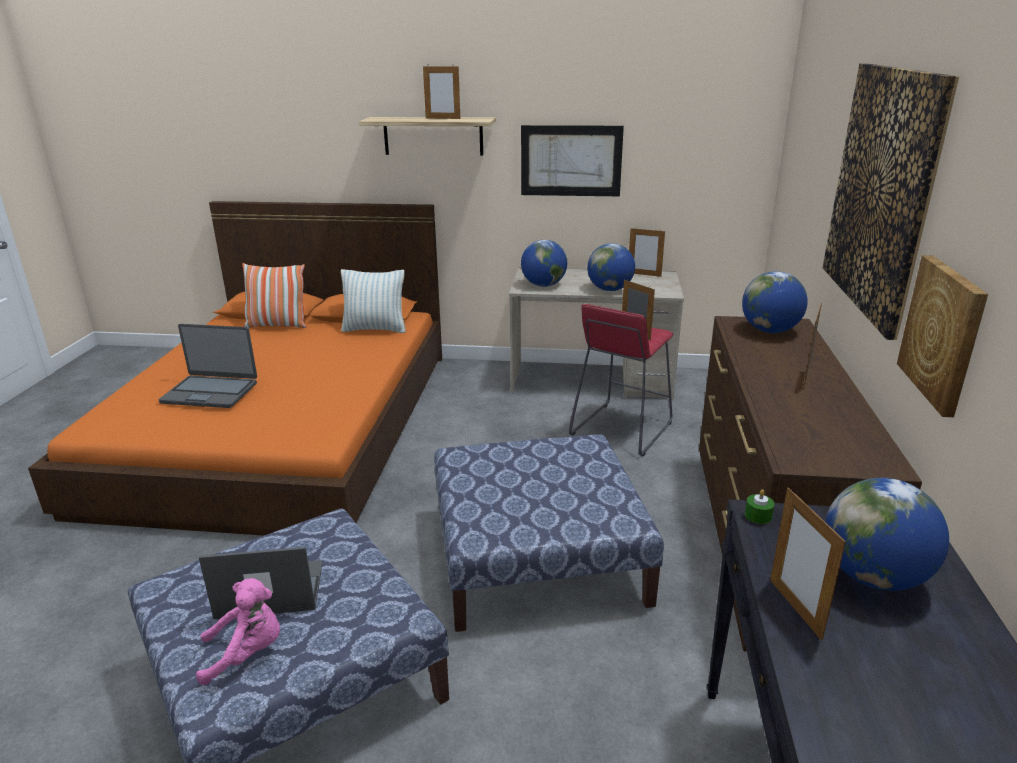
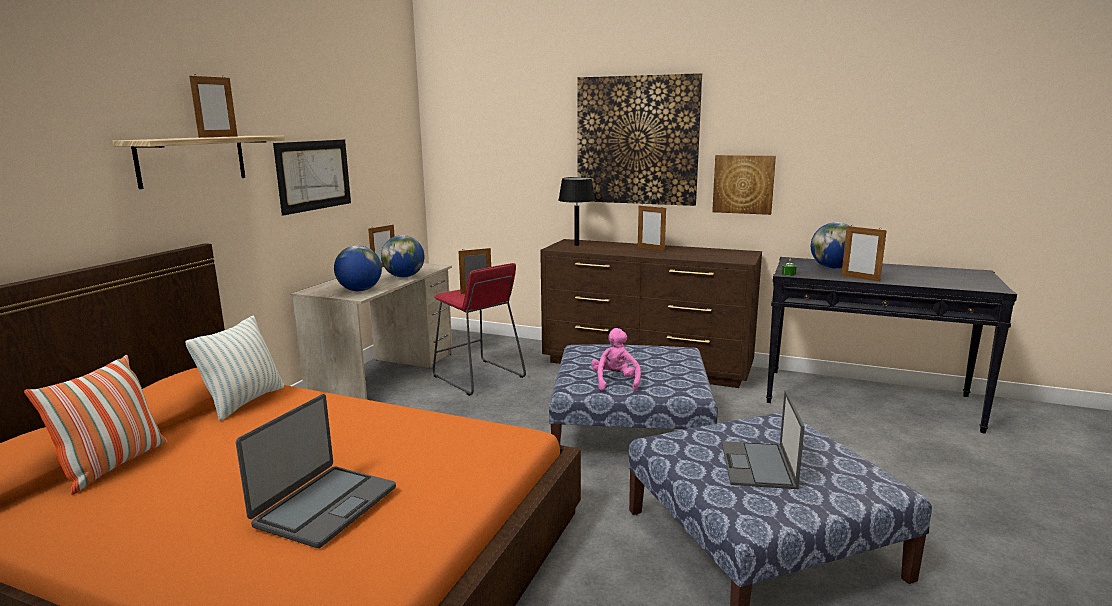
camera: 75 degrees left, 10 degrees down
pink plush toy [196,578,280,685] -> pink plush toy moved to [591,328,641,392]
globe [742,271,808,333] -> black table lamp [558,177,595,246]
picture frame [770,488,846,641] -> picture frame turned 45 degrees clockwise [841,226,887,282]

